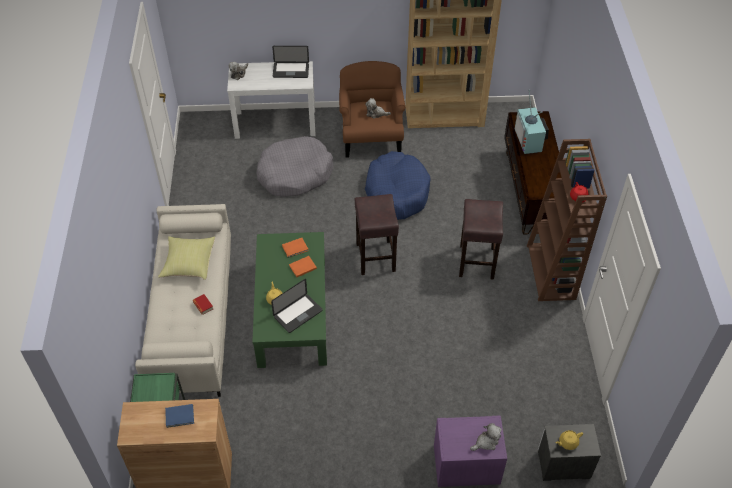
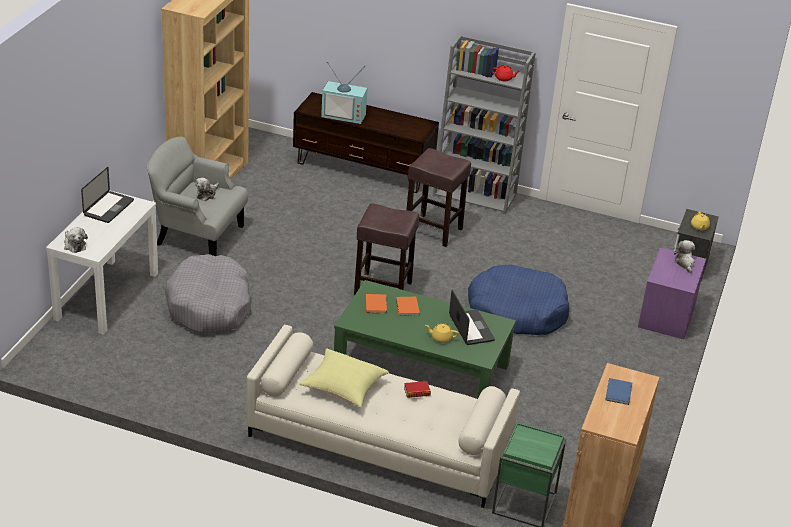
camera: 70 degrees left, 15 degrees down
brown armchair [339,61,406,158] -> grey armchair [147,137,248,256]
blue dog bed [365,151,431,220] -> blue dog bed moved to [468,264,569,335]
brown bookcase [527,139,607,301] -> grey bookcase [433,35,536,214]

